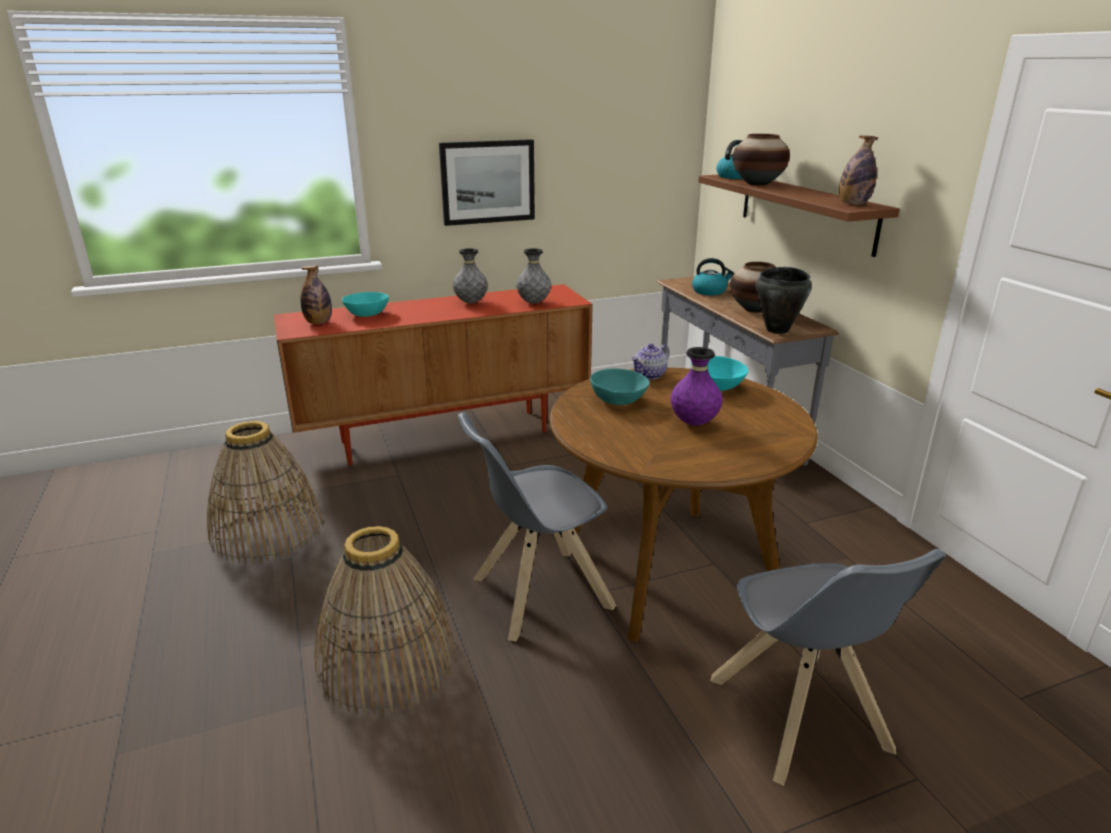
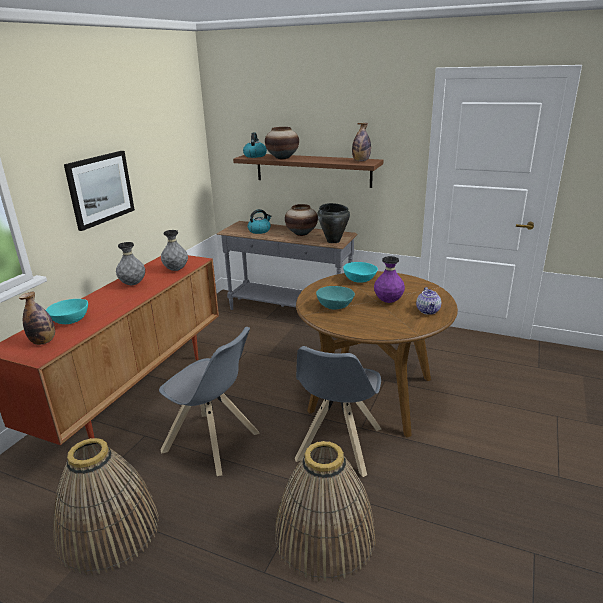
camera: 45 degrees left, 0 degrees up
teapot [631,344,669,379] -> teapot moved to [416,287,441,315]
grey chair [710,549,946,786] -> grey chair moved to [159,327,260,476]

